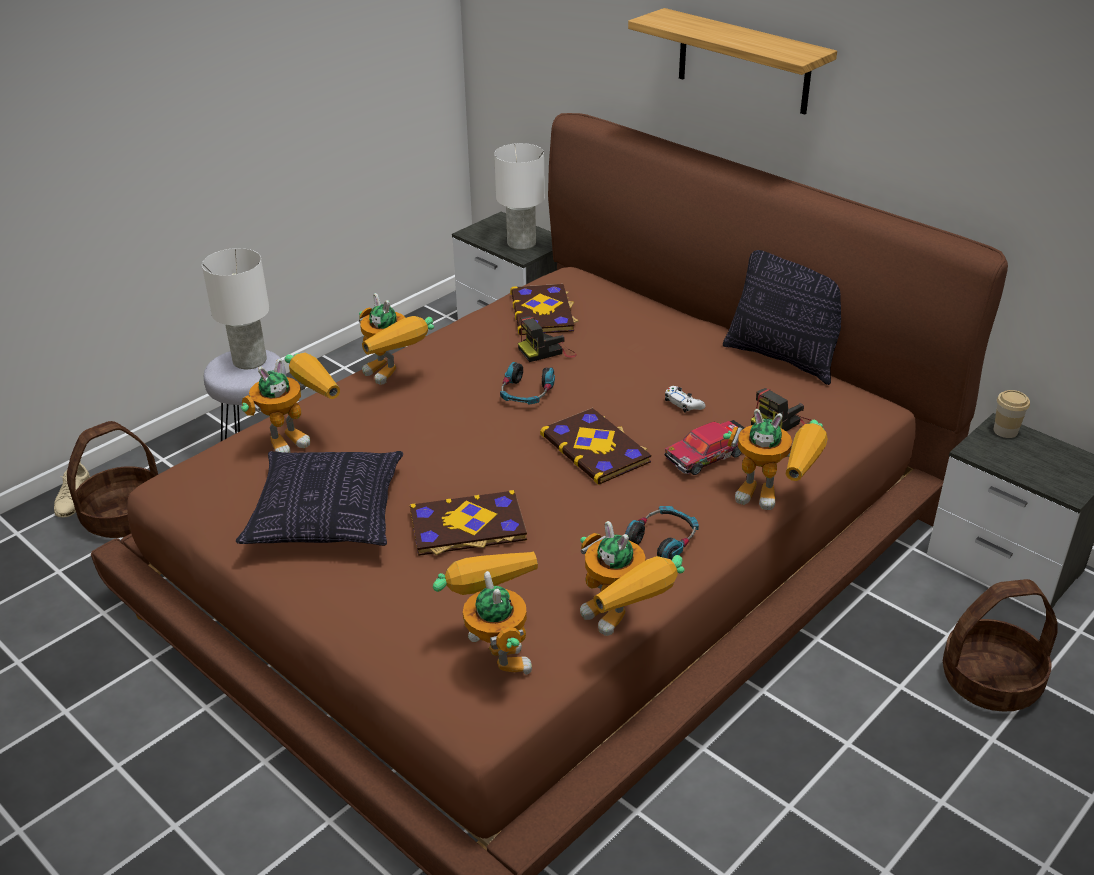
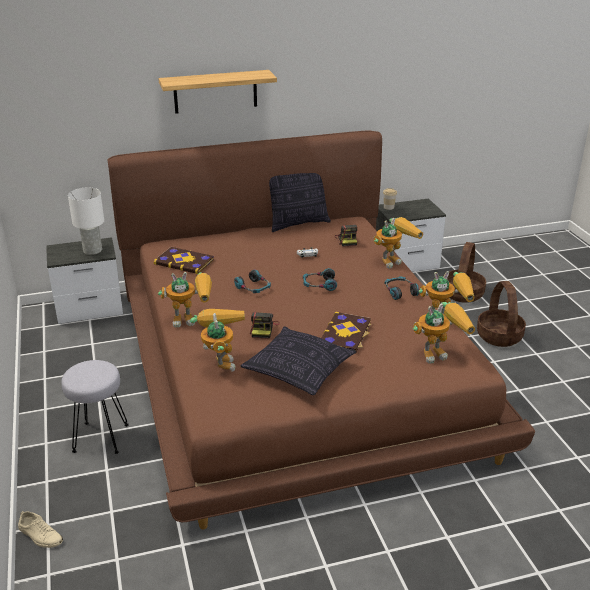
camera: 60 degrees left, 5 degrees down
basket [67,421,158,538] -> basket moved to [477,281,526,347]
white table lamp [202,248,269,369] -> none
toy robot [433,551,538,675] -> toy robot turned 150 degrees clockwise [413,302,475,364]
camera [518,316,577,362] -> camera moved to [250,312,280,339]
book [540,408,651,485] -> headphones [303,268,337,291]
toy car [665,420,744,475] -> none

